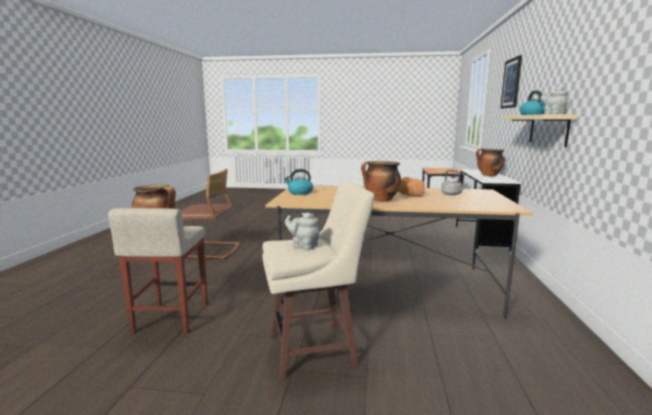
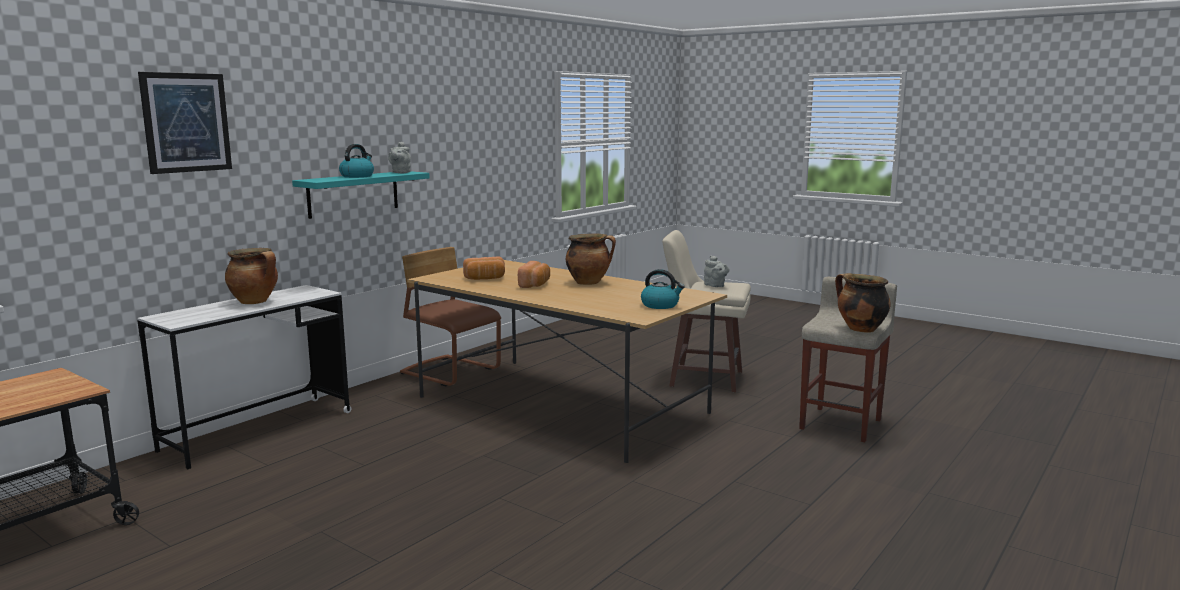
camera: 150 degrees left, 0 degrees up
brown chair [181,169,240,259] -> brown chair moved to [400,247,501,386]
grey kettle [441,170,467,195] -> bread [463,257,505,280]
beige shelf [503,114,578,147] -> turquoise shelf [292,171,430,219]

